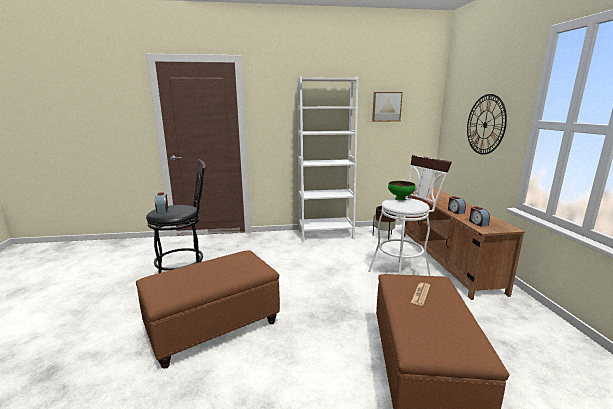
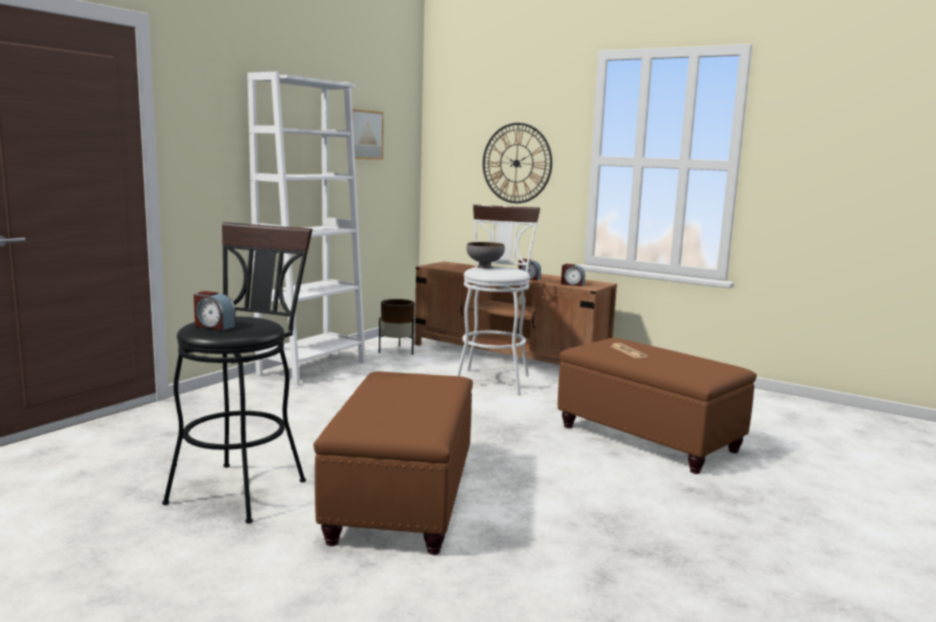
camera: 50 degrees left, 5 degrees down
green bowl [388,181,415,201] -> grey bowl [466,242,505,269]

